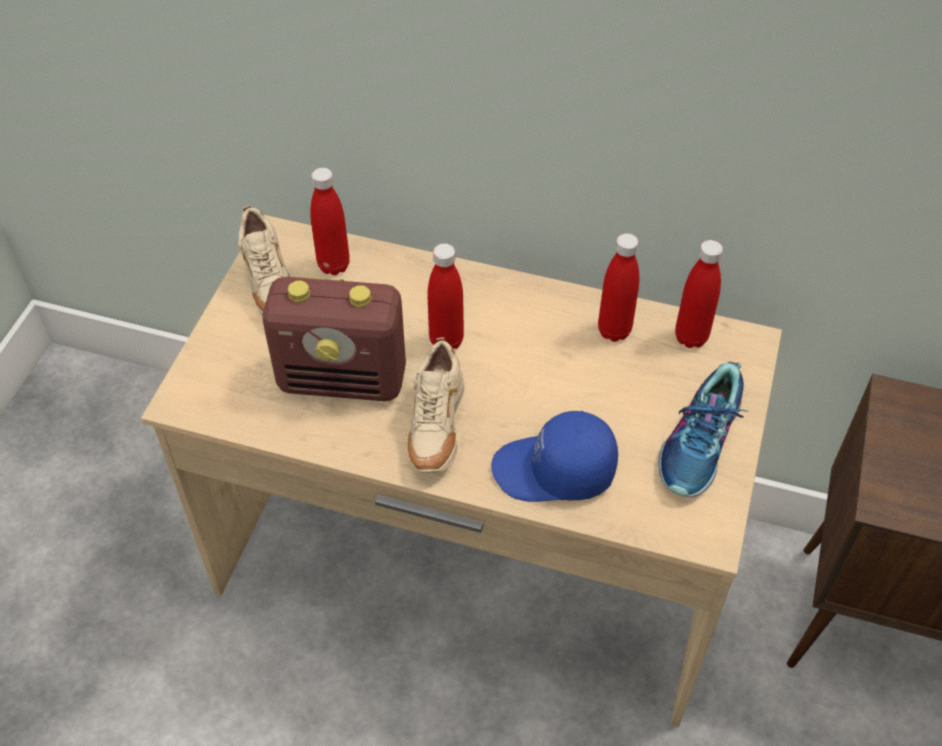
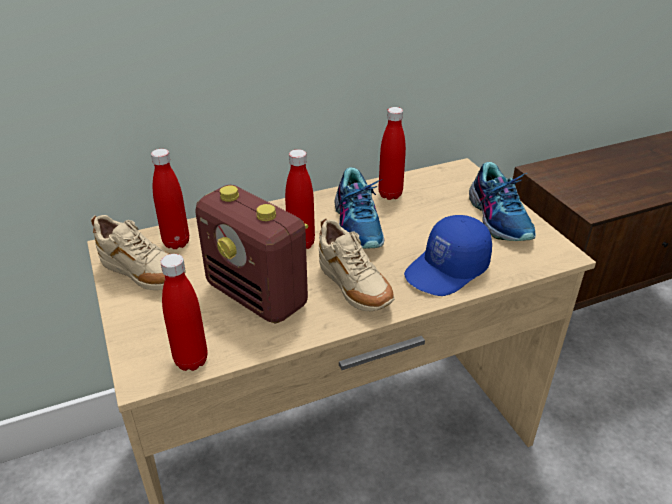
camera: 40 degrees left, 15 degrees down
radio [262,277,406,401] -> radio turned 75 degrees clockwise [195,185,308,324]
red bottle [675,240,723,348] -> red bottle moved to [160,254,208,371]
none -> shoe [334,167,384,249]

